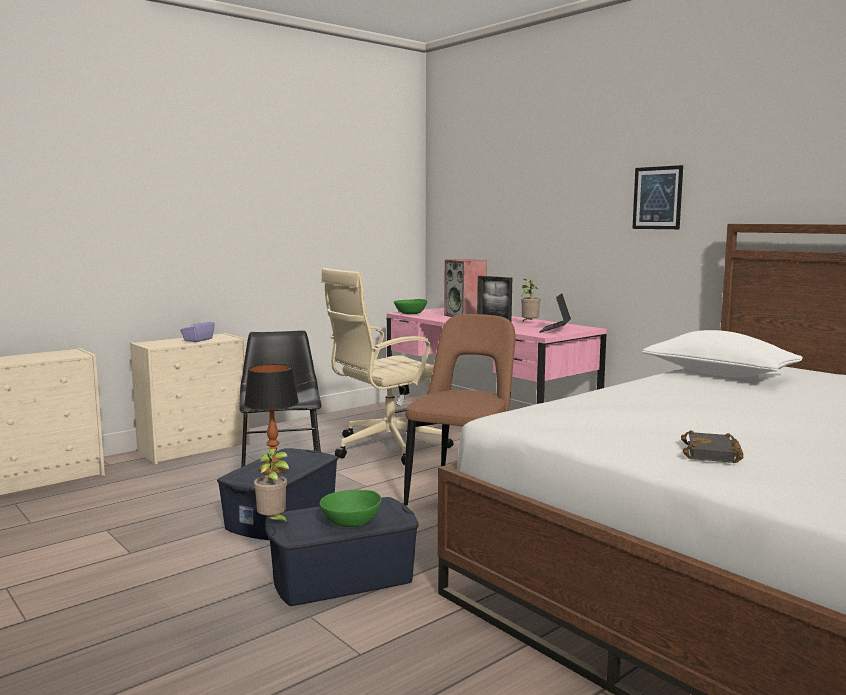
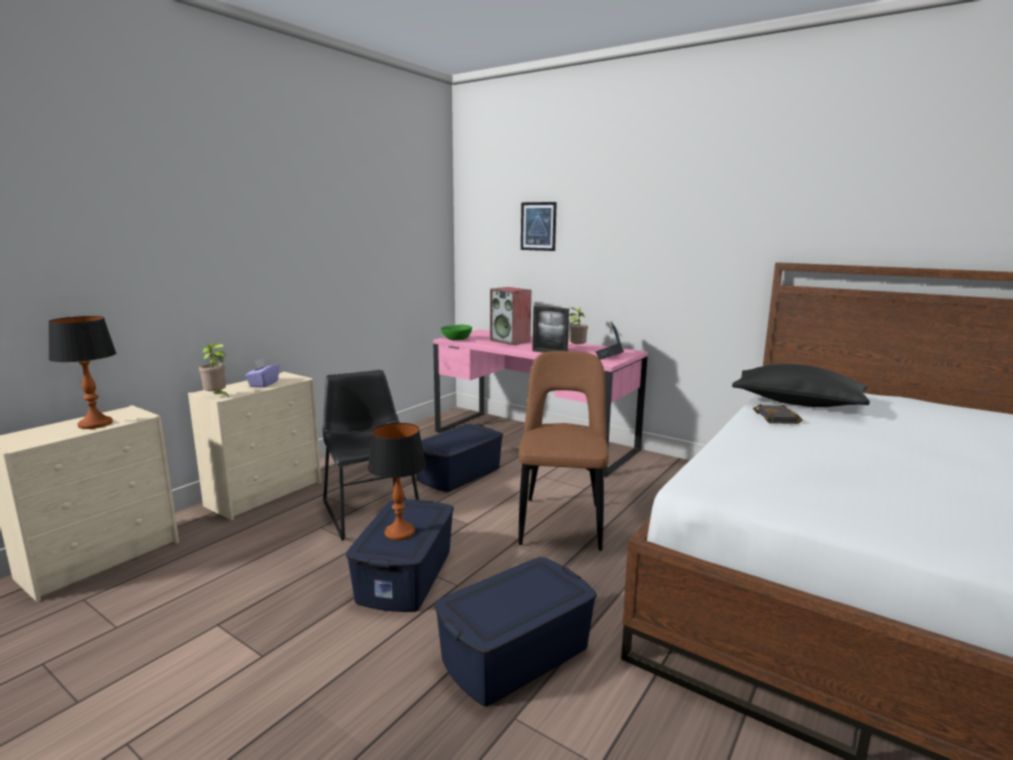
camera: 15 degrees left, 5 degrees up
potted plant [254,448,289,525] -> potted plant moved to [199,343,229,397]
green bowl [320,490,381,527] -> none
beige office chair [321,268,453,466] -> blue storage box [416,424,503,492]
picture [632,165,683,229] -> picture moved to [521,202,557,251]
white pillow [642,330,803,377] -> black pillow [732,364,870,407]
black book [681,430,744,463] -> black book moved to [753,404,803,424]
none -> table lamp [48,316,116,429]

